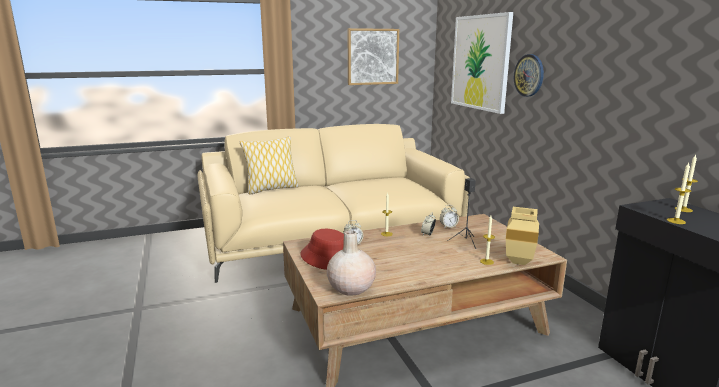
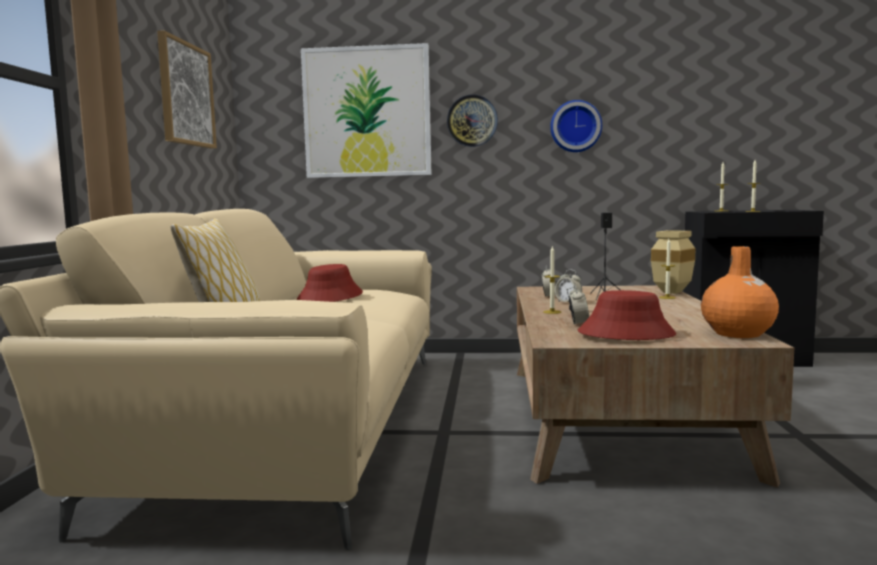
camera: 65 degrees left, 10 degrees down
beige vase [327,230,376,295] -> orange vase [701,246,779,338]
none -> red hat [297,264,363,302]
none -> wall clock [550,100,602,152]

